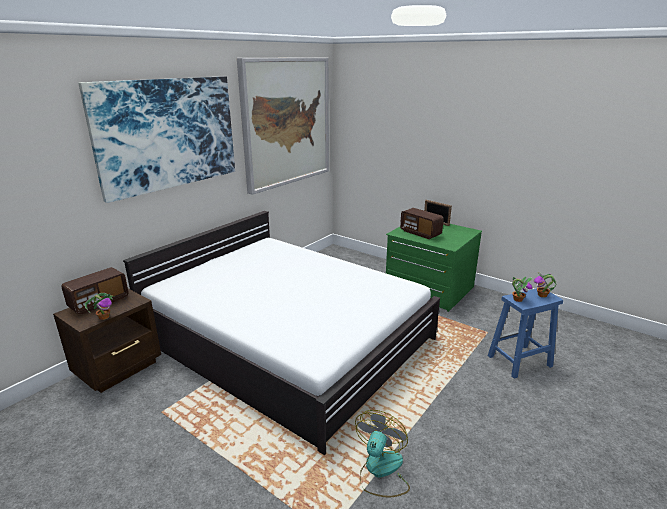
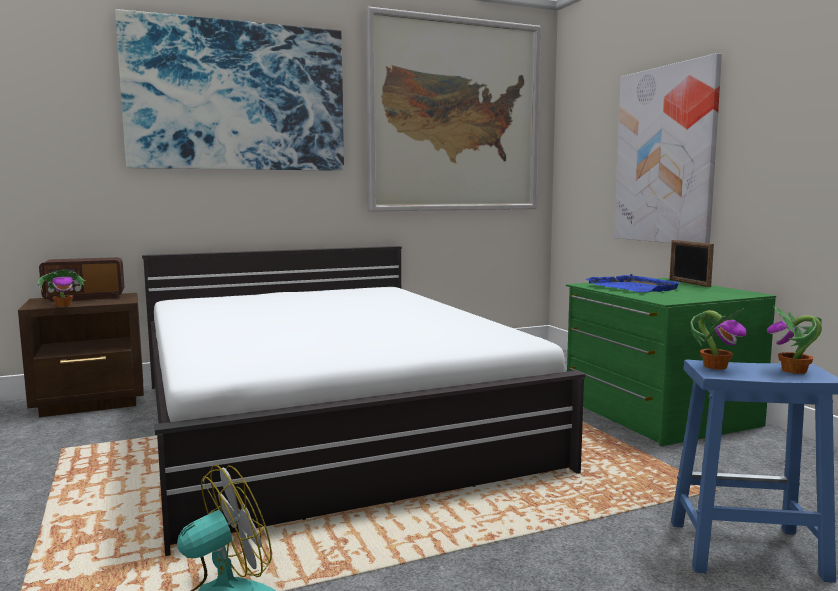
camera: 30 degrees right, 15 degrees down
radio [400,208,444,239] -> blue tray [586,274,679,292]
none -> picture [614,53,722,243]

